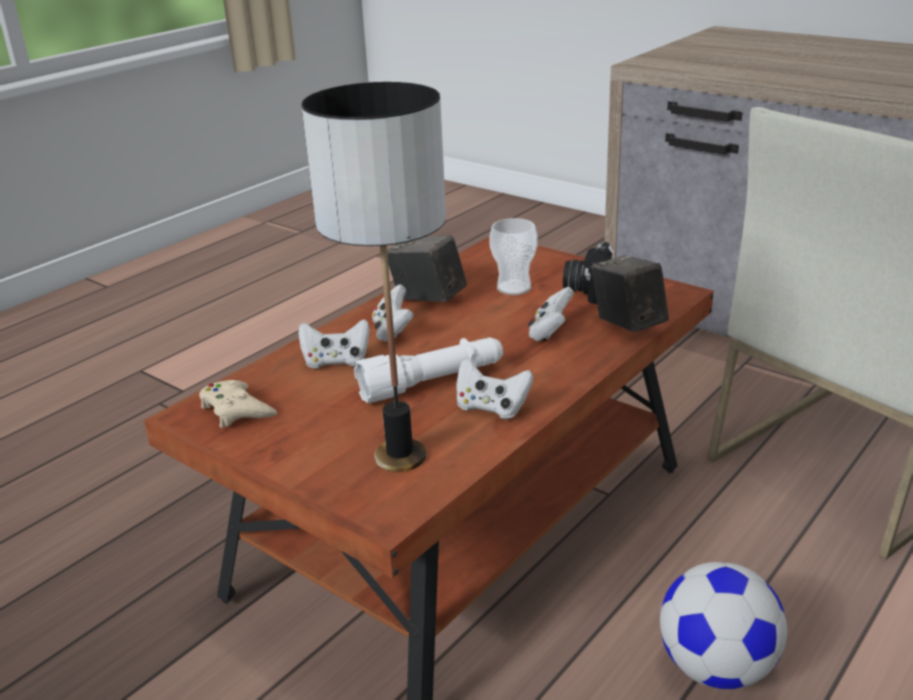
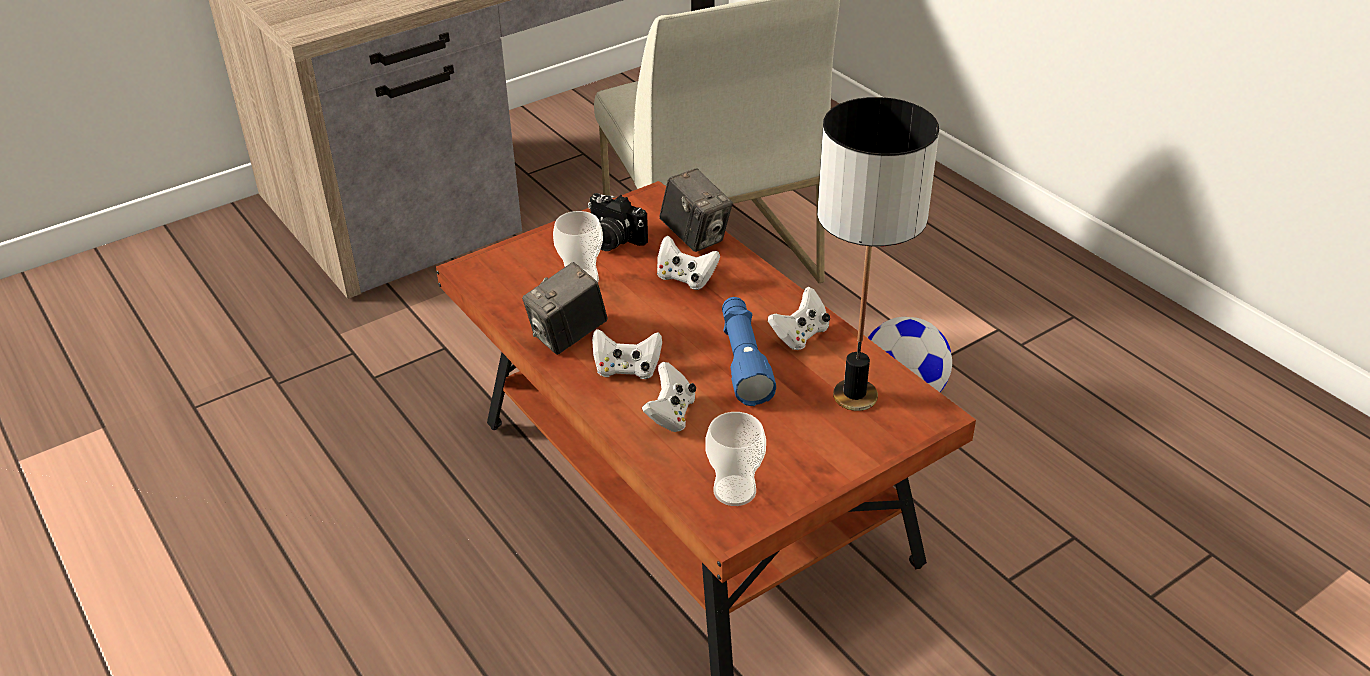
camera: 75 degrees left, 10 degrees up
beige game controller [199,380,277,428] -> cup [705,412,766,506]
white flashlight [354,337,503,403] -> blue flashlight [722,297,776,406]
camera [591,255,669,332] -> camera turned 120 degrees counterclockwise [659,169,733,252]

